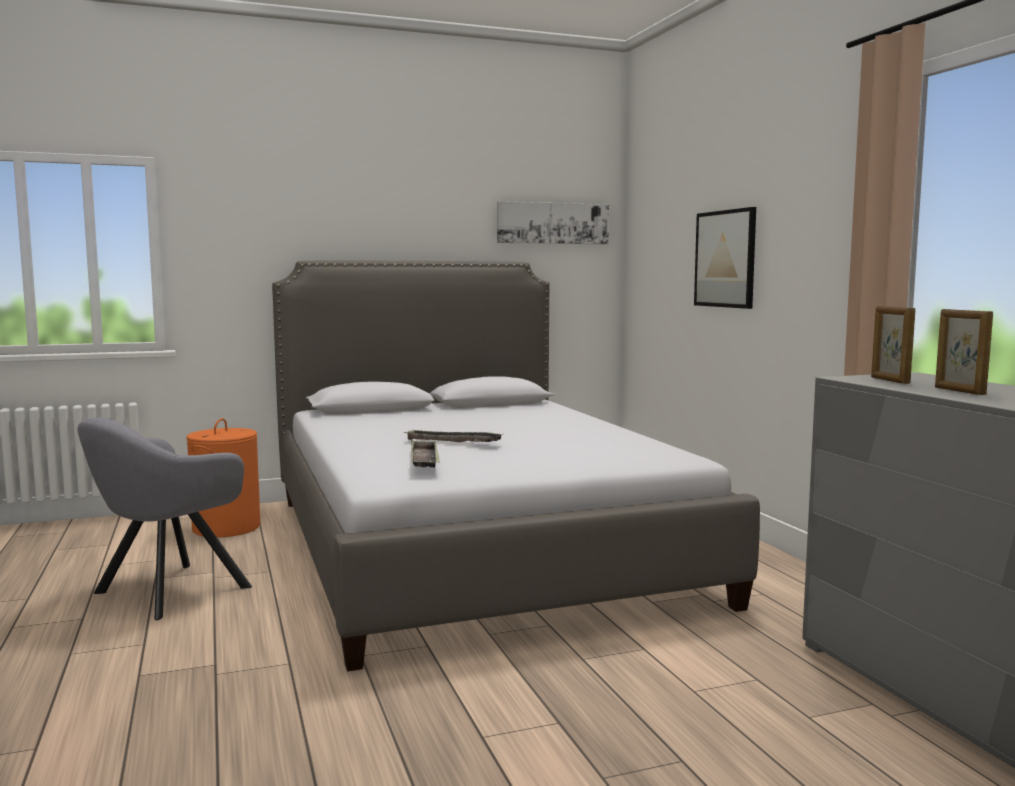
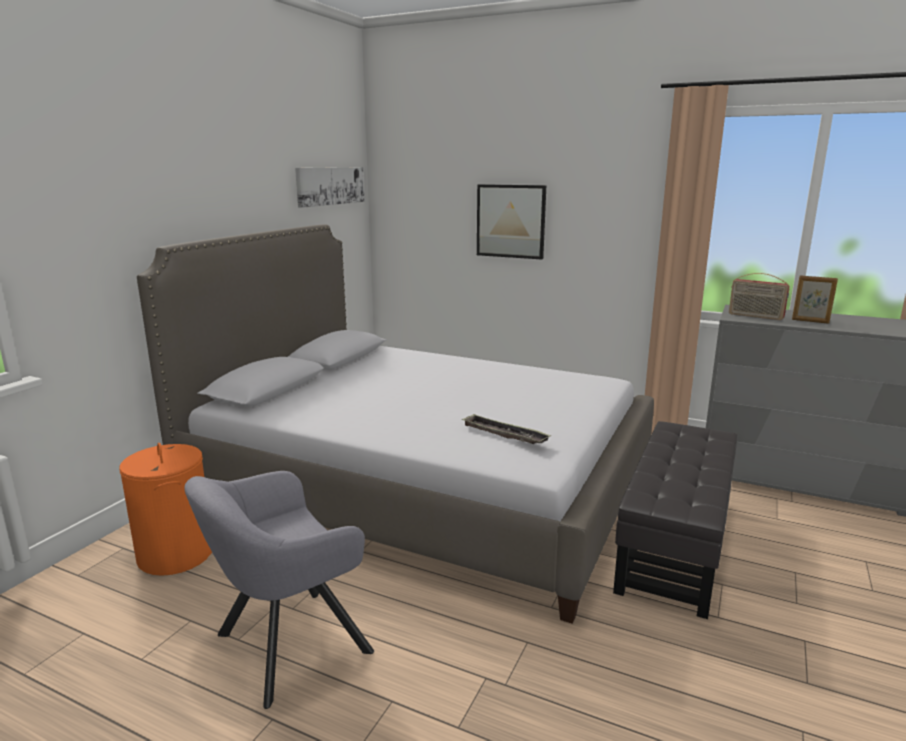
camera: 45 degrees left, 10 degrees up
grey armchair [78,418,252,620] -> grey armchair turned 60 degrees clockwise [184,471,374,709]
tray [404,429,503,442] -> none
picture frame [871,306,915,384] -> radio [729,273,790,320]
none -> black ottoman [613,421,737,619]

